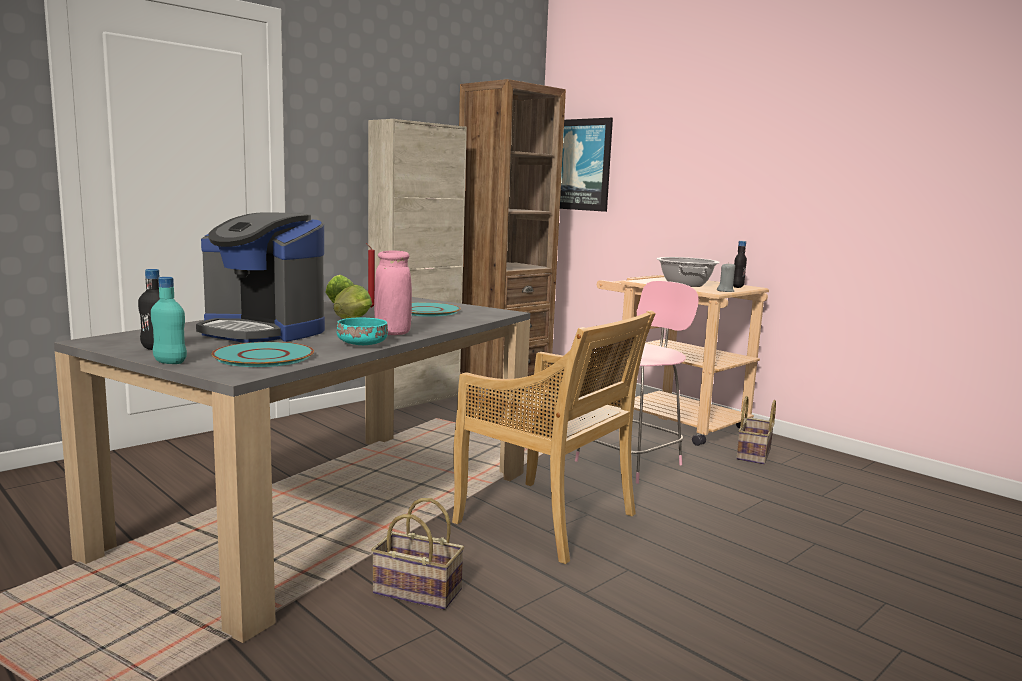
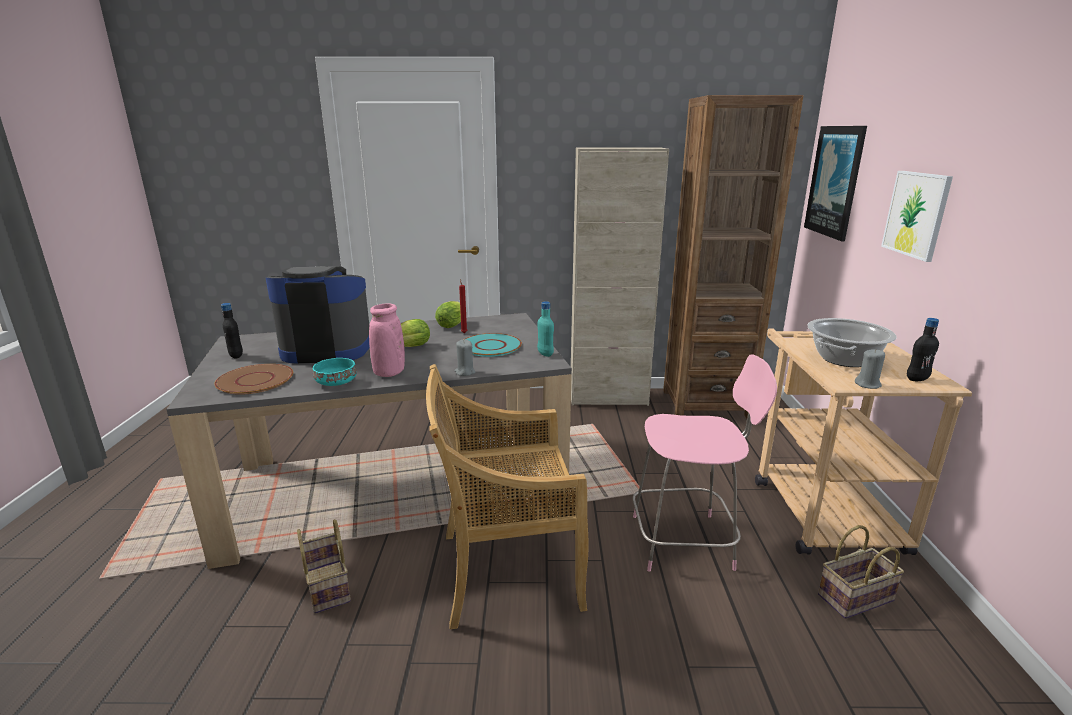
camera: 45 degrees right, 10 degrees up
turquoise bottle [151,277,187,364] -> turquoise bottle moved to [537,302,554,357]
coffee machine [196,212,325,343] -> coffee machine turned 105 degrees clockwise [266,266,370,363]
turquoise plate [211,342,314,367] -> brown plate [214,364,293,395]
beige chair [452,310,656,564] -> beige chair turned 90 degrees clockwise [426,364,589,629]
none -> grey candle [455,340,475,376]
none -> picture [881,171,953,262]

